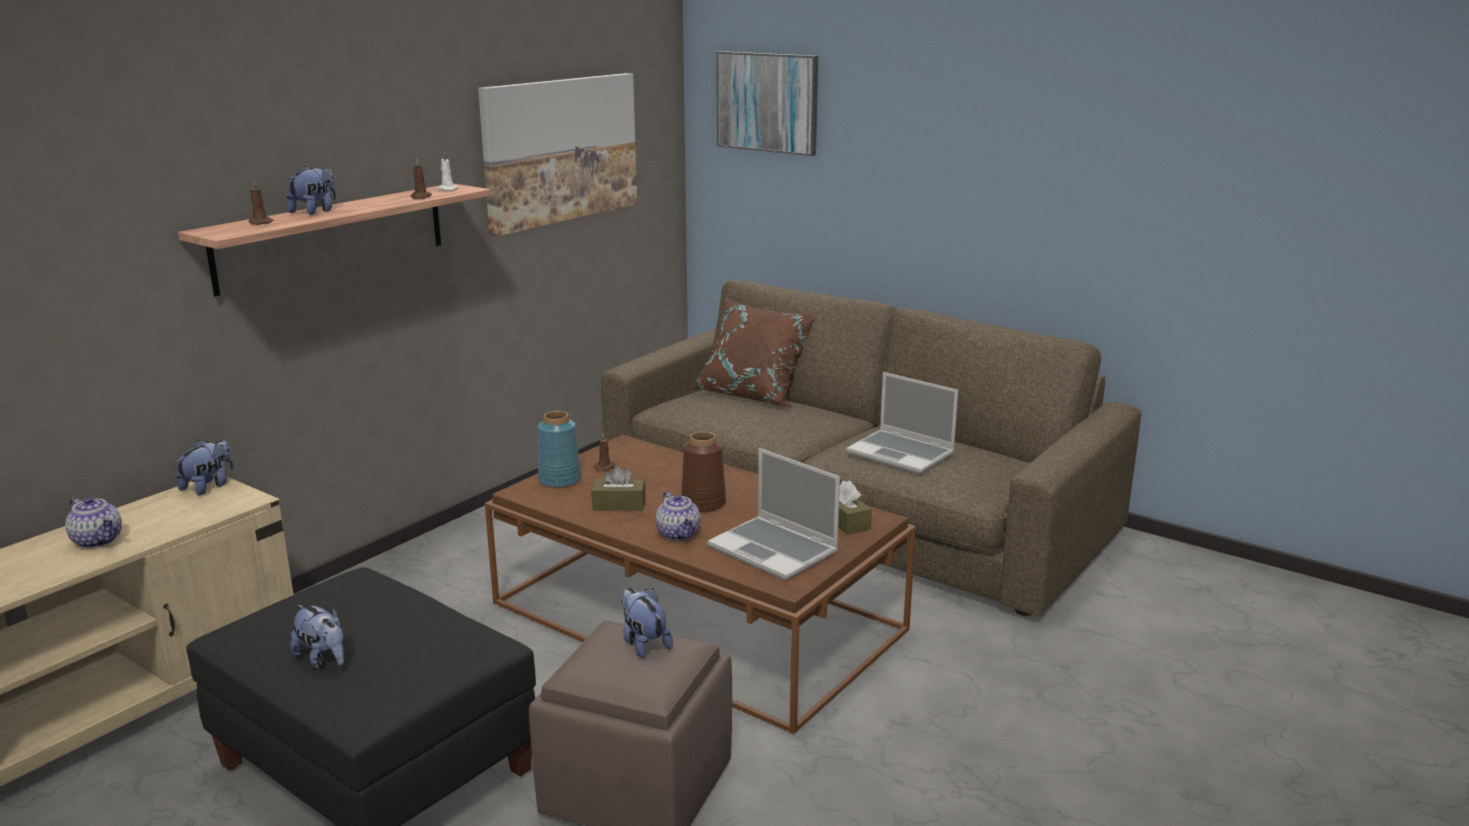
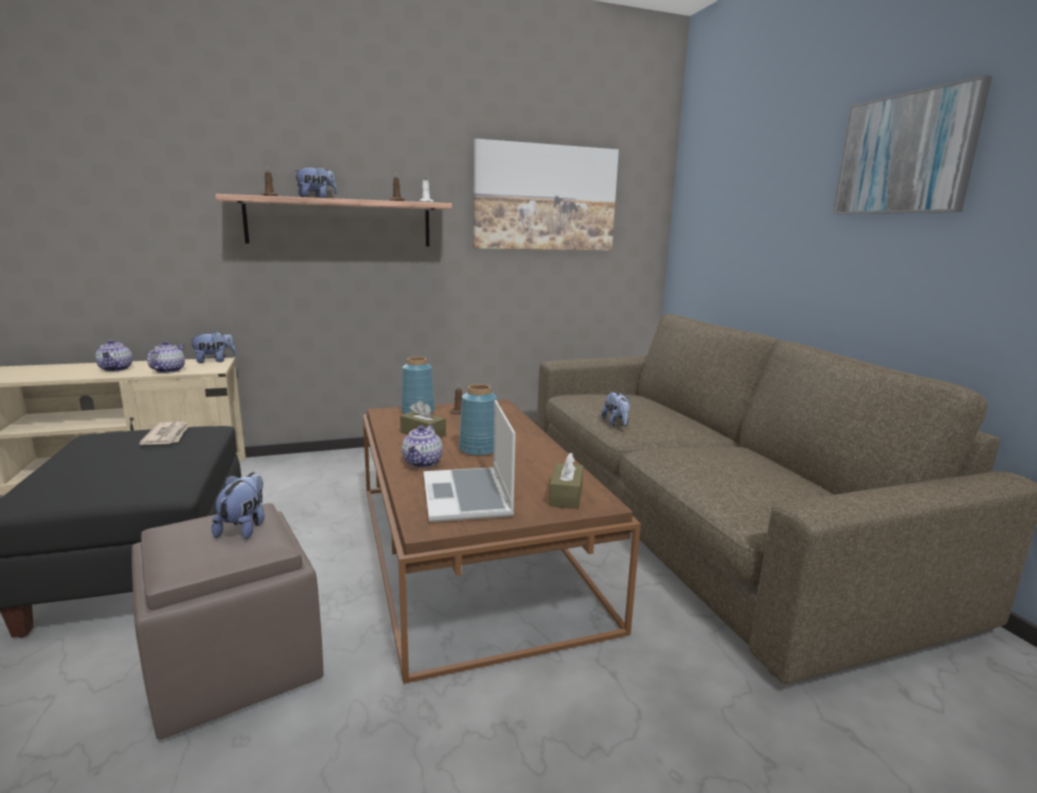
camera: 35 degrees right, 5 degrees down
plush toy [291,604,344,669] -> plush toy moved to [601,392,630,427]
brown vase [681,431,726,512] -> blue vase [459,384,497,456]
brown pillow [690,298,815,408] -> none
picture [716,51,818,156] -> picture moved to [832,75,992,214]
laptop [846,372,958,474] -> none
none -> newspaper [139,422,189,445]
none -> teapot [147,341,185,373]

